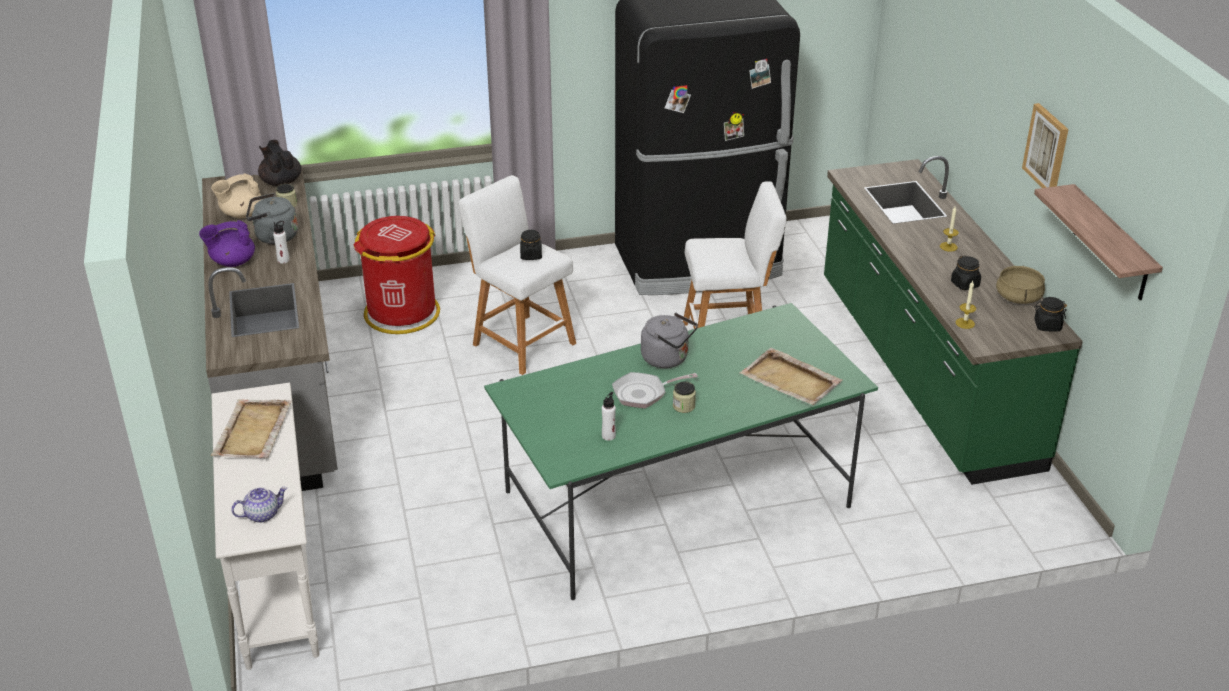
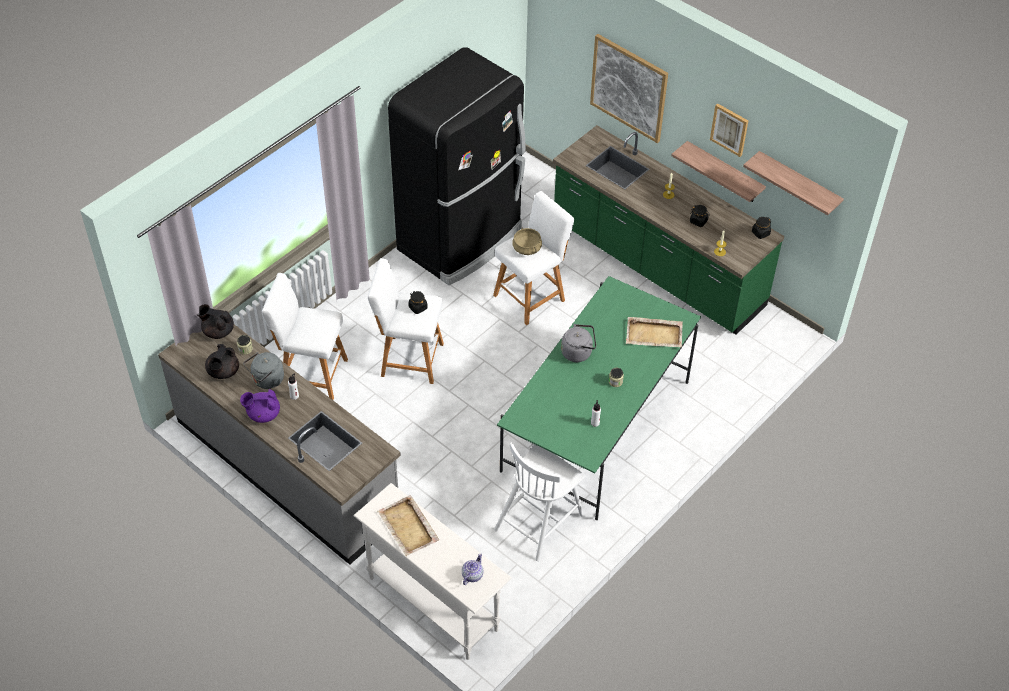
camera: 35 degrees left, 15 degrees up
purple teapot [199,220,255,267] -> purple teapot turned 45 degrees clockwise [240,389,280,423]
beige teapot [212,173,263,218] -> black teapot [205,344,239,379]
red trash can [354,216,440,334] -> white stool [262,273,348,400]
frying pan [612,372,698,408] -> none
beige cooking pot [996,266,1045,304] -> beige cooking pot moved to [512,228,542,255]
none -> white chair [494,442,586,561]
none -> picture [590,34,668,143]
none -> shelf [671,141,766,202]

